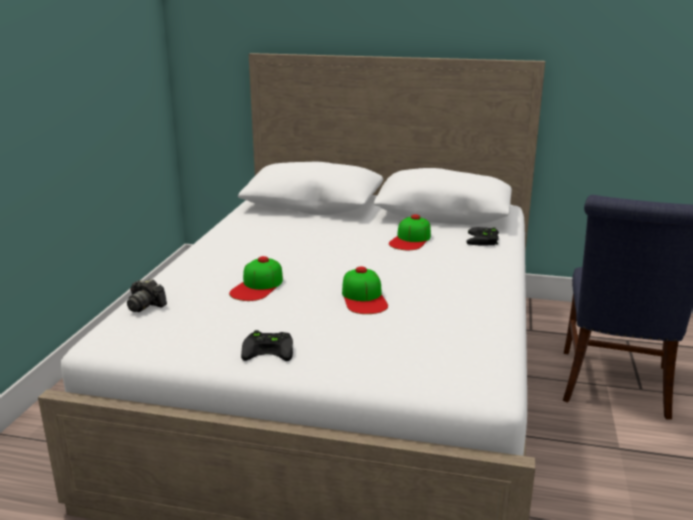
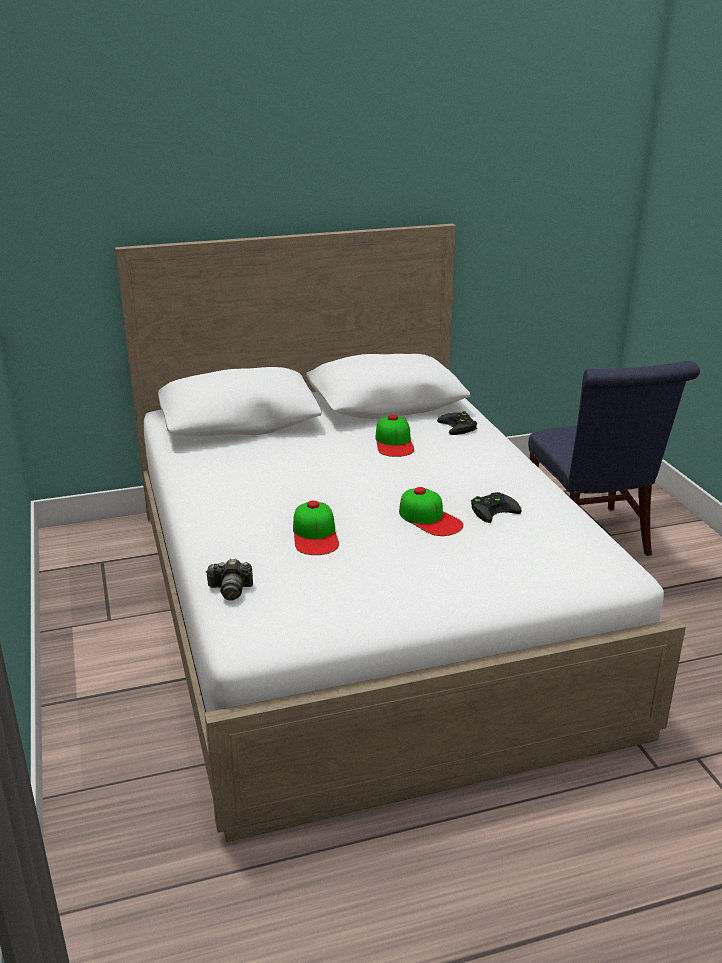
camera: 30 degrees left, 5 degrees up
black game controller [241,330,293,361] -> black game controller moved to [471,492,522,523]

